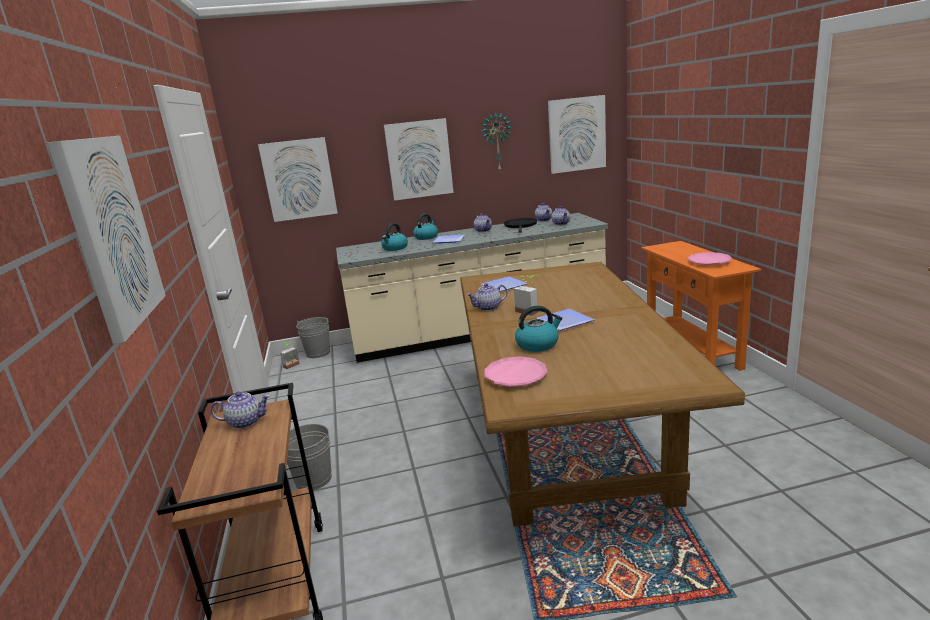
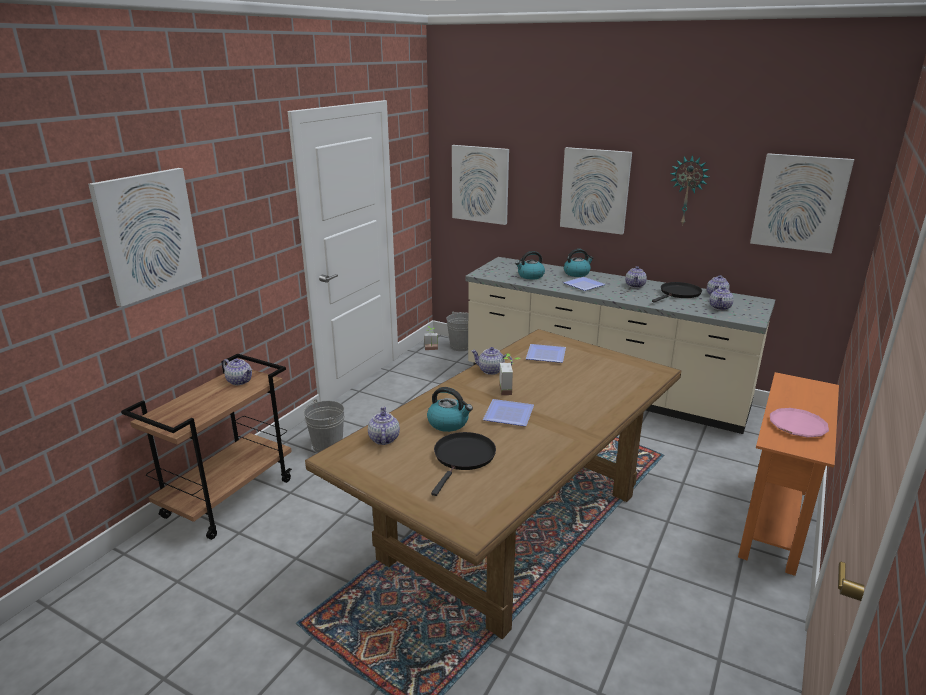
camera: 40 degrees right, 5 degrees up
pink plate [484,356,548,387] -> teapot [368,407,400,445]
none -> black frying pan [431,432,496,496]

